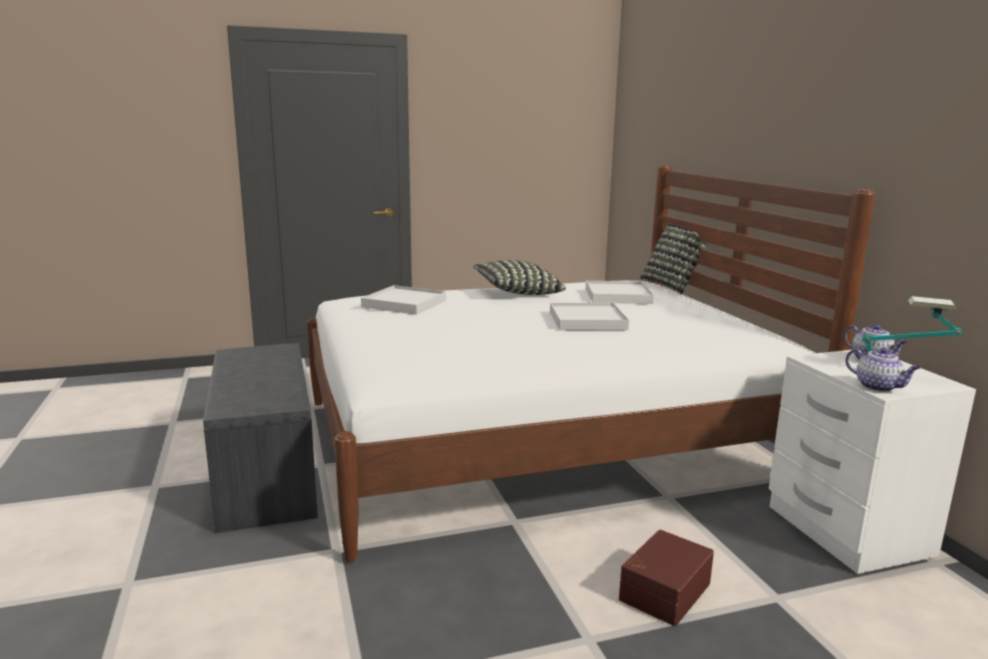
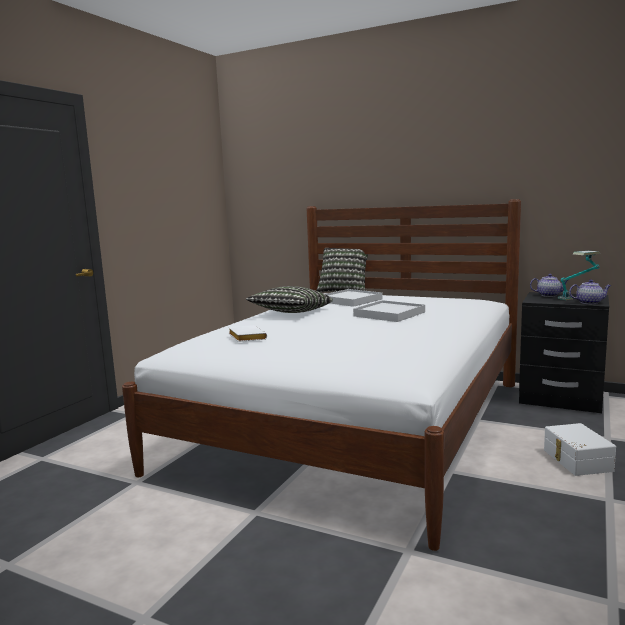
camera: 45 degrees left, 5 degrees down
grey bench [203,343,318,533] -> none
white tray [361,285,446,315] -> white book [228,325,267,342]
brown storage box [619,530,714,626] -> white storage box [544,423,616,476]
white nightstand [769,350,976,574] -> black nightstand [519,292,609,413]

